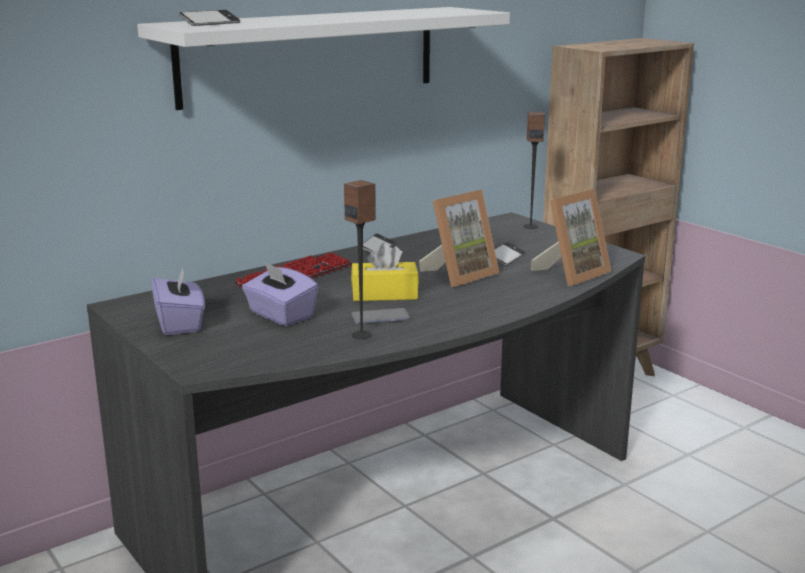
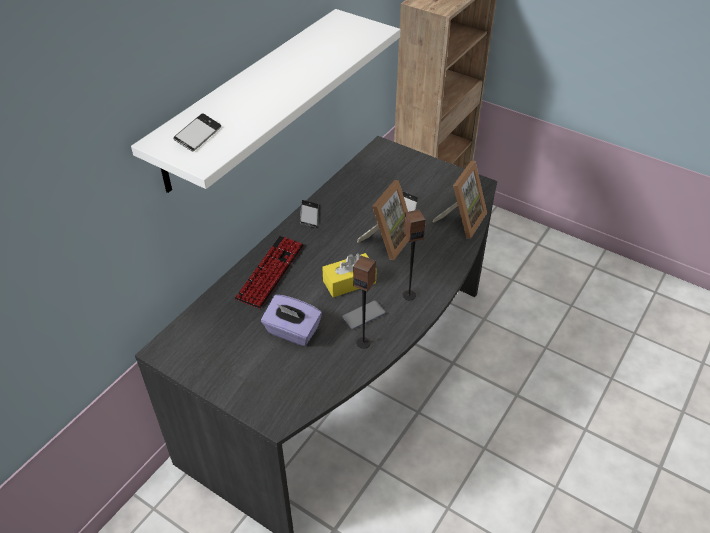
camera: 20 degrees left, 25 degrees up
purple tissue box [151,267,205,335] -> none
speaker [523,112,545,229] -> speaker moved to [402,209,426,300]

